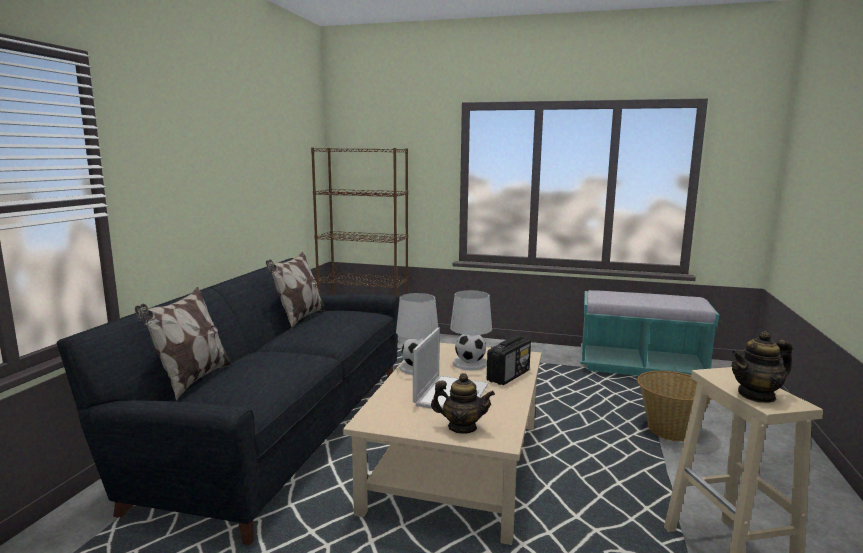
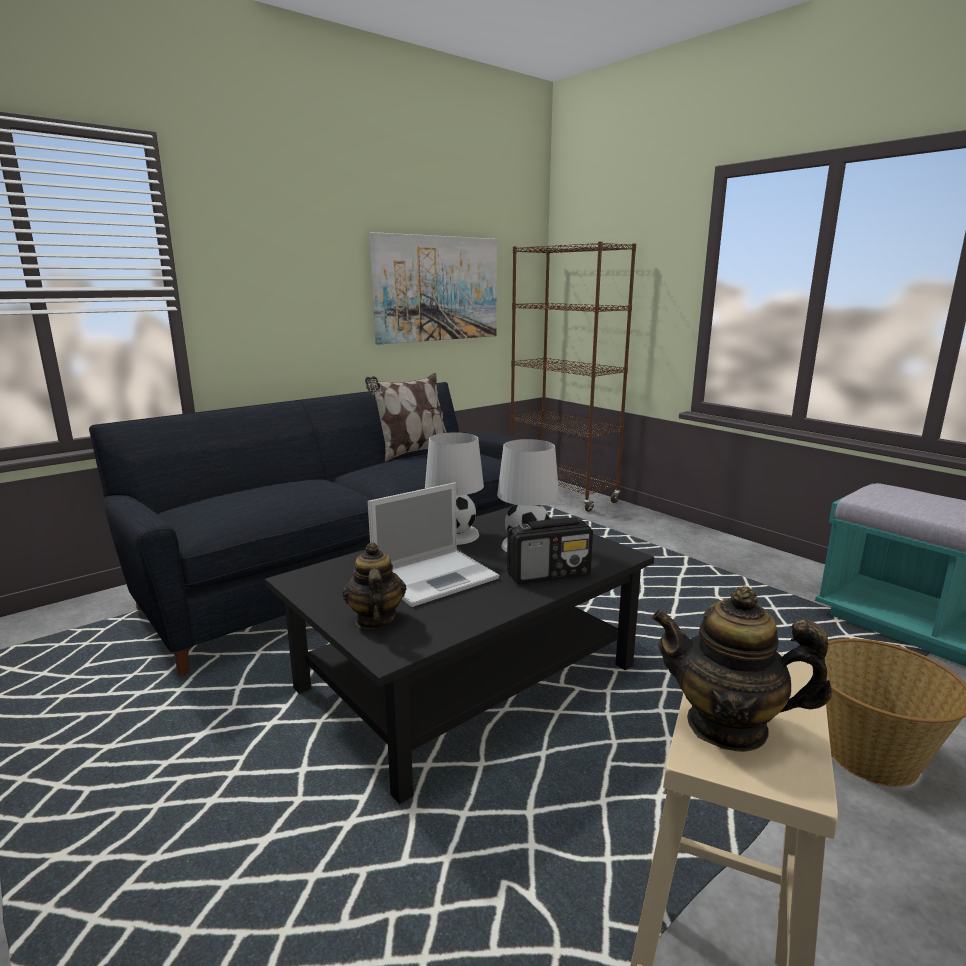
camera: 35 degrees right, 5 degrees up
pillow [135,287,231,400] -> none
beige coffee table [343,343,541,545] -> black coffee table [265,506,654,804]
teapot [431,373,495,434] -> teapot turned 150 degrees counterclockwise [342,542,406,629]
none -> picture [370,232,497,345]

